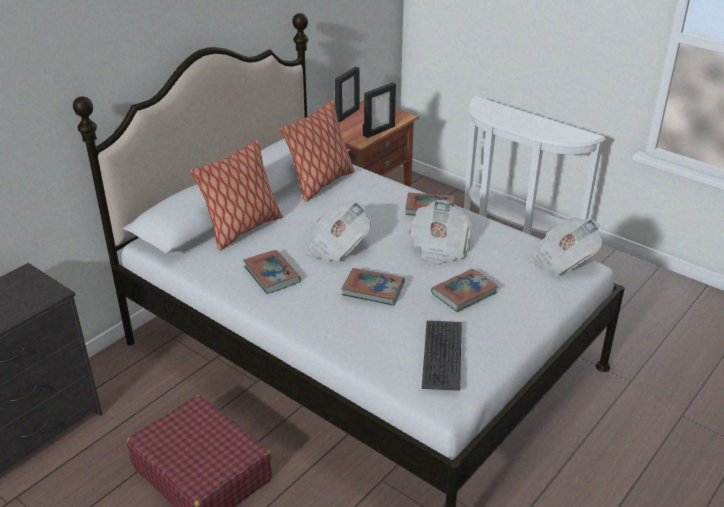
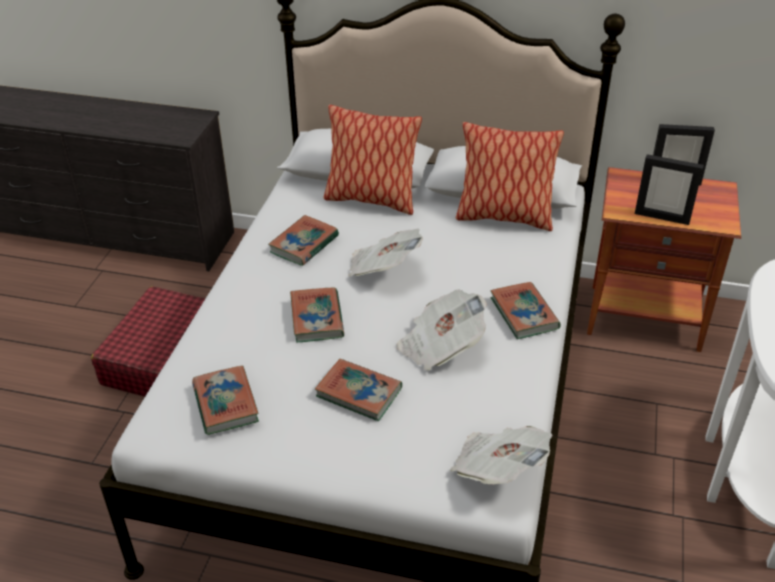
camera: 65 degrees right, 5 degrees up
keyboard [422,321,462,391] -> book [192,366,259,435]

